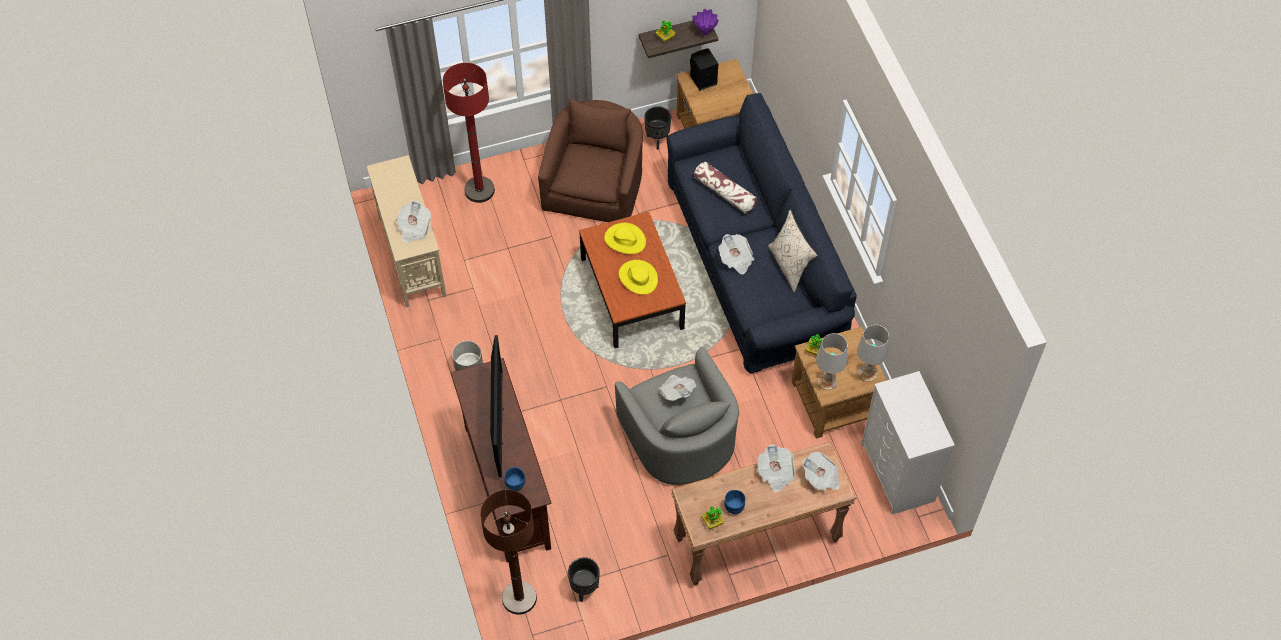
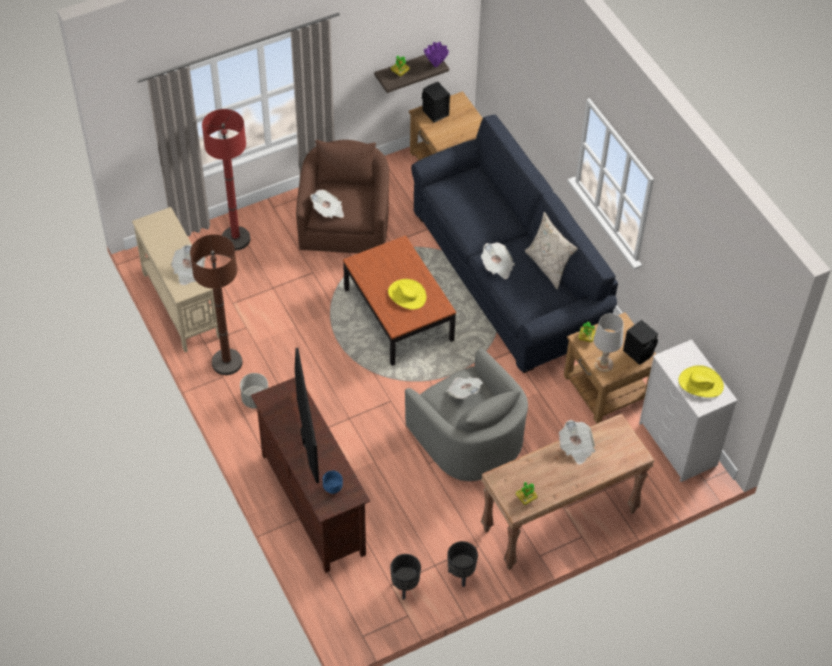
camera: 10 degrees left, 5 degrees down
brown floor lamp [480,490,537,615] -> brown floor lamp moved to [190,234,242,375]
yellow hat [604,223,646,254] -> yellow hat moved to [679,365,724,398]
black planter [644,106,671,149] -> black planter moved to [447,541,478,587]
pillow [694,162,757,214] -> none
blue bowl [724,490,746,514] -> none
newspaper [803,452,840,491] -> newspaper moved to [310,190,344,218]
white table lamp [857,325,889,382] -> black speaker [623,320,658,365]

